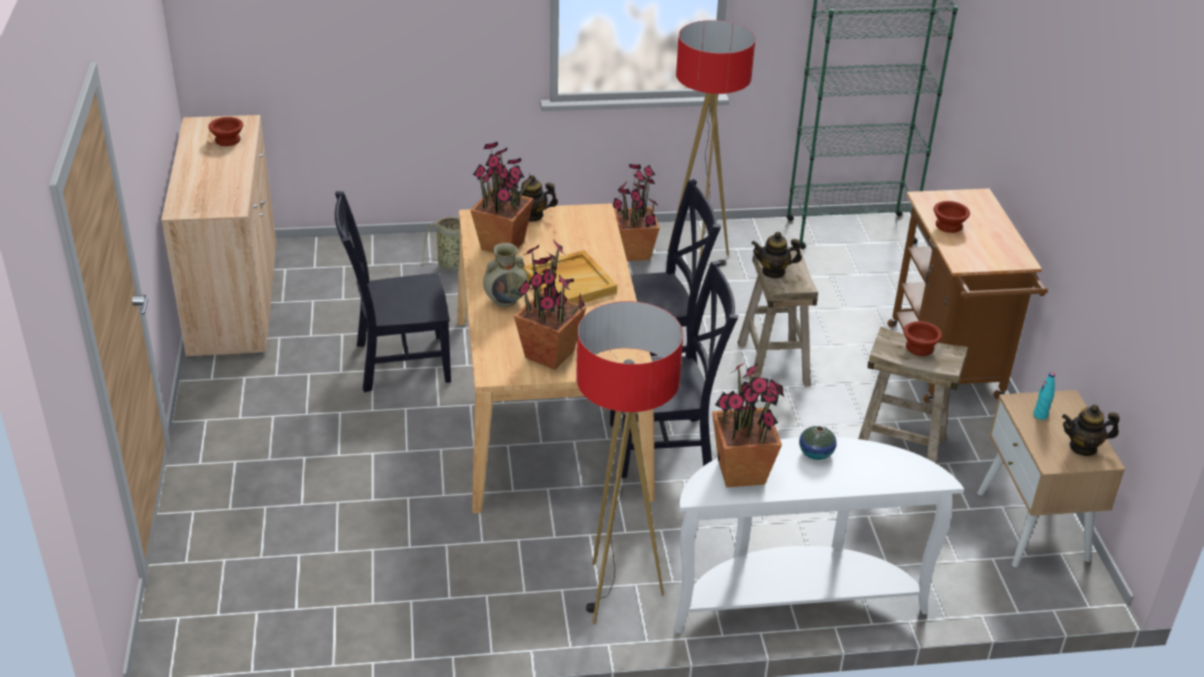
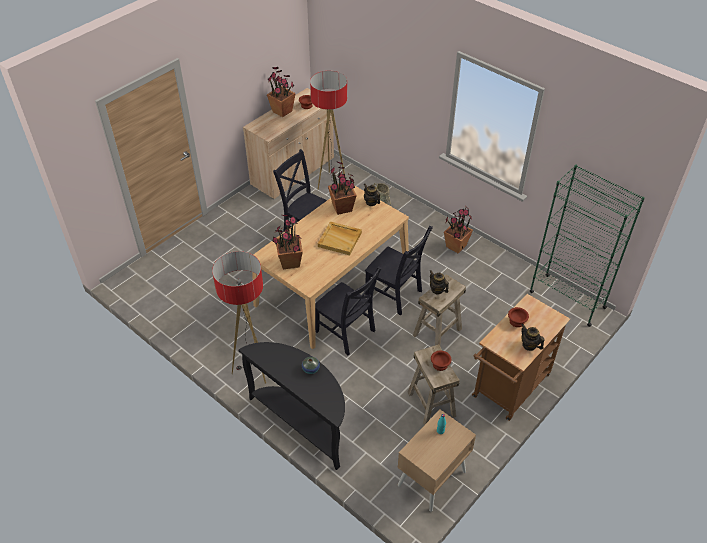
camera: 50 degrees right, 10 degrees up
beige vase [483,243,527,307] -> none
floor lamp [668,20,755,266] -> floor lamp moved to [310,71,347,190]
white console table [674,437,964,633] -> black console table [239,342,345,470]
potted plant [712,363,784,487] -> potted plant moved to [267,67,296,117]
teapot [1062,405,1120,456] -> teapot moved to [521,324,545,351]

